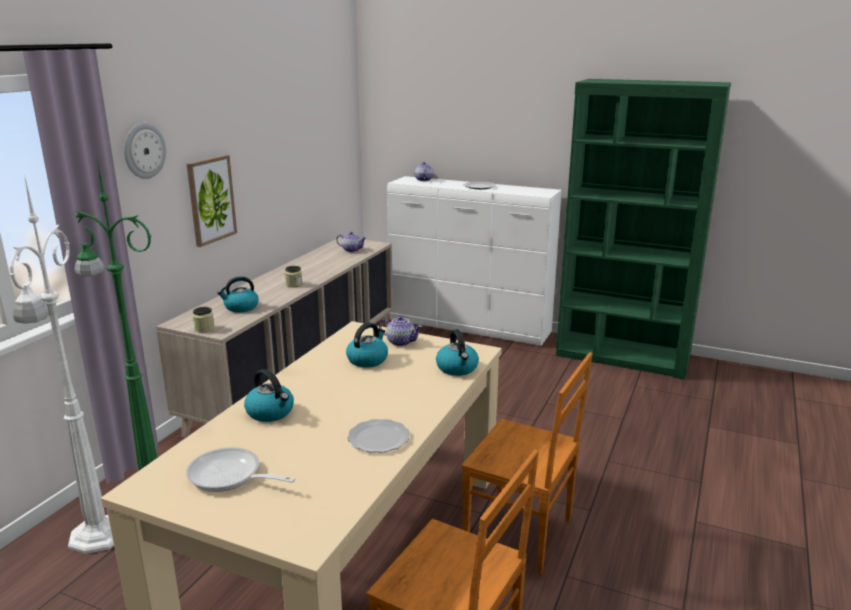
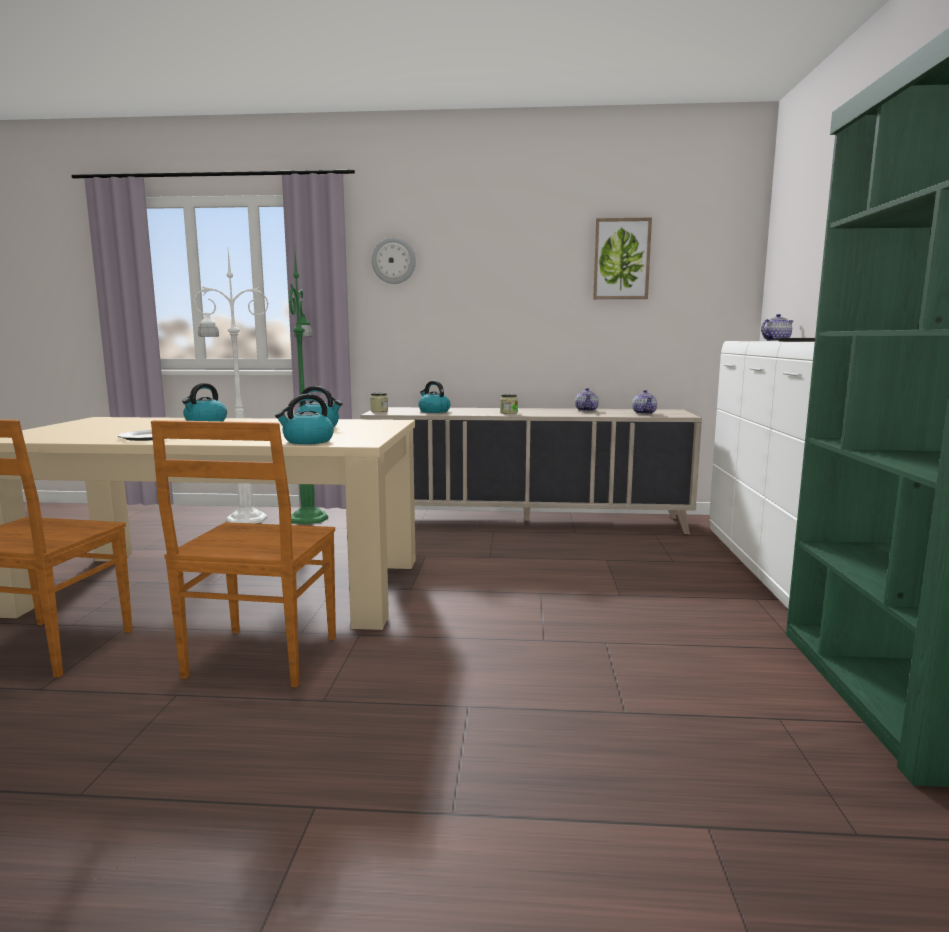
camera: 70 degrees right, 10 degrees down
frying pan [186,447,295,492] -> none
picture [187,155,237,247] -> picture moved to [593,218,652,299]
teapot [379,316,423,346] -> teapot moved to [575,388,599,411]

